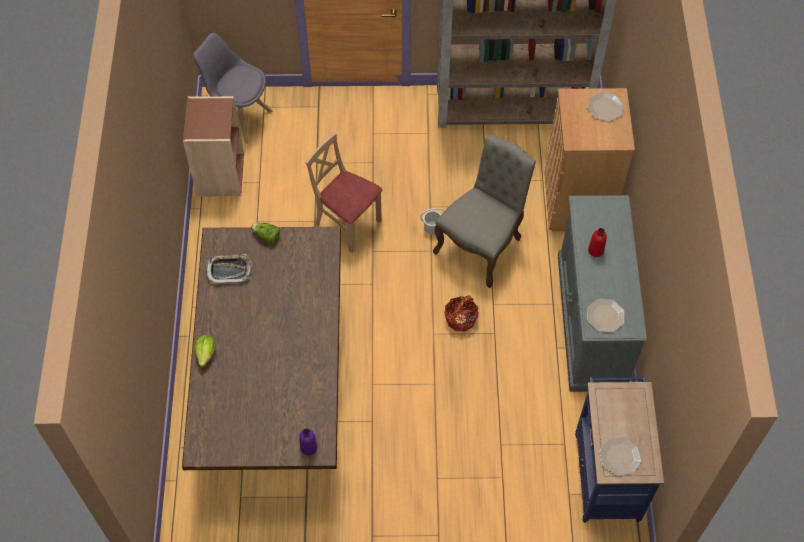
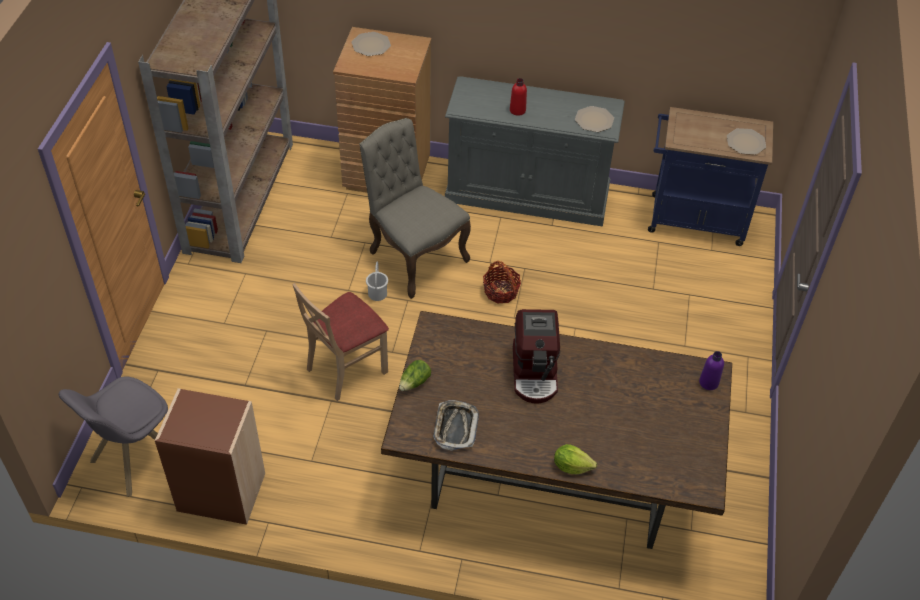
camera: 80 degrees left, 10 degrees down
none -> coffee machine [513,309,560,404]

